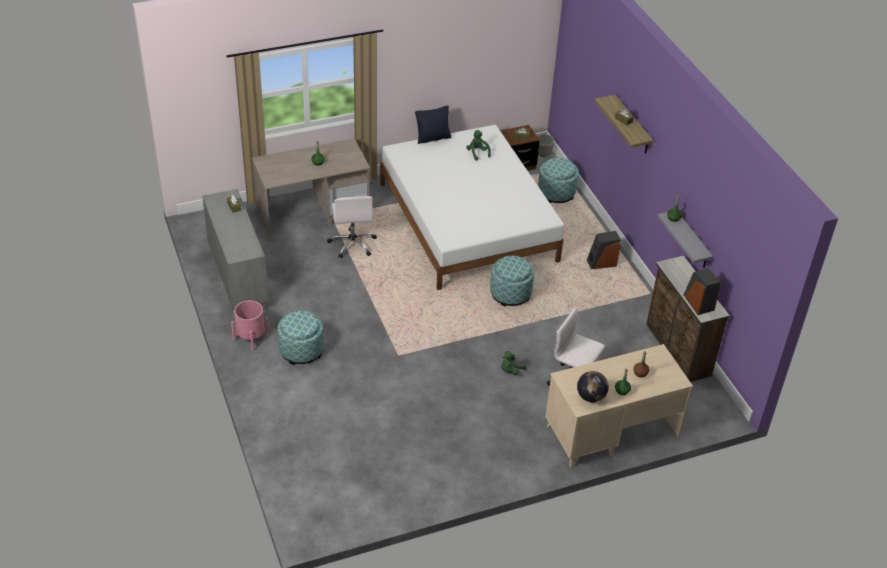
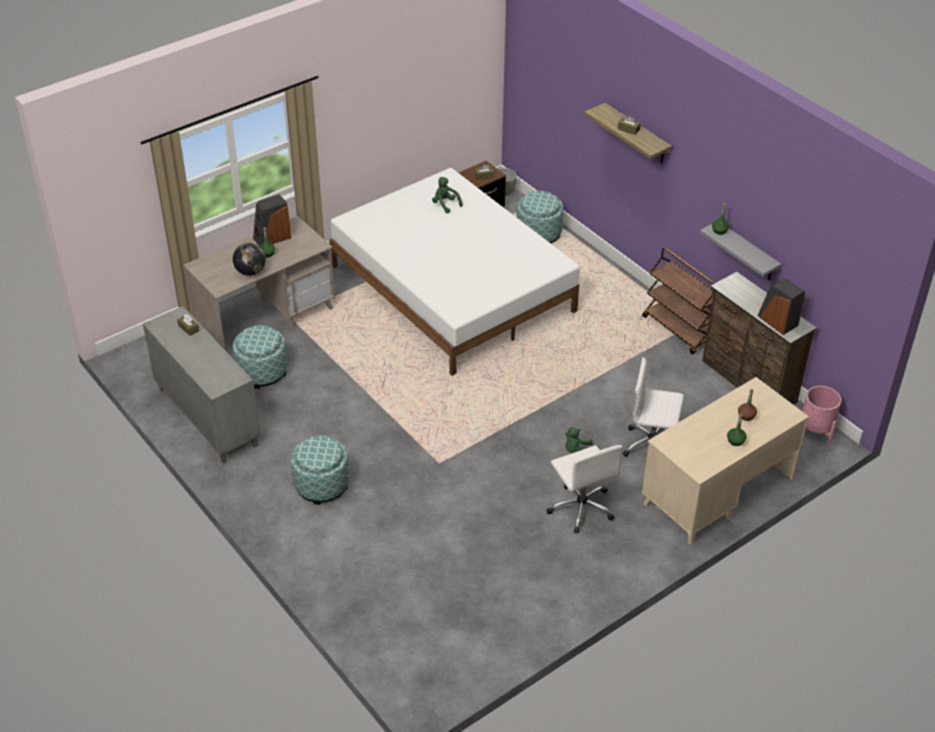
camera: 15 degrees left, 0 degrees up
pink planter [231,300,269,351] -> pink planter moved to [802,386,842,445]
white office chair [327,196,377,258] -> white office chair moved to [546,445,623,533]
black pillow [415,106,451,144] -> none
ottoman [490,256,534,306] -> ottoman moved to [233,325,287,389]
globe [577,371,609,402] -> globe moved to [233,243,266,276]
speaker [587,231,621,269] -> speaker moved to [253,194,291,246]
none -> brown cart [642,248,715,355]

